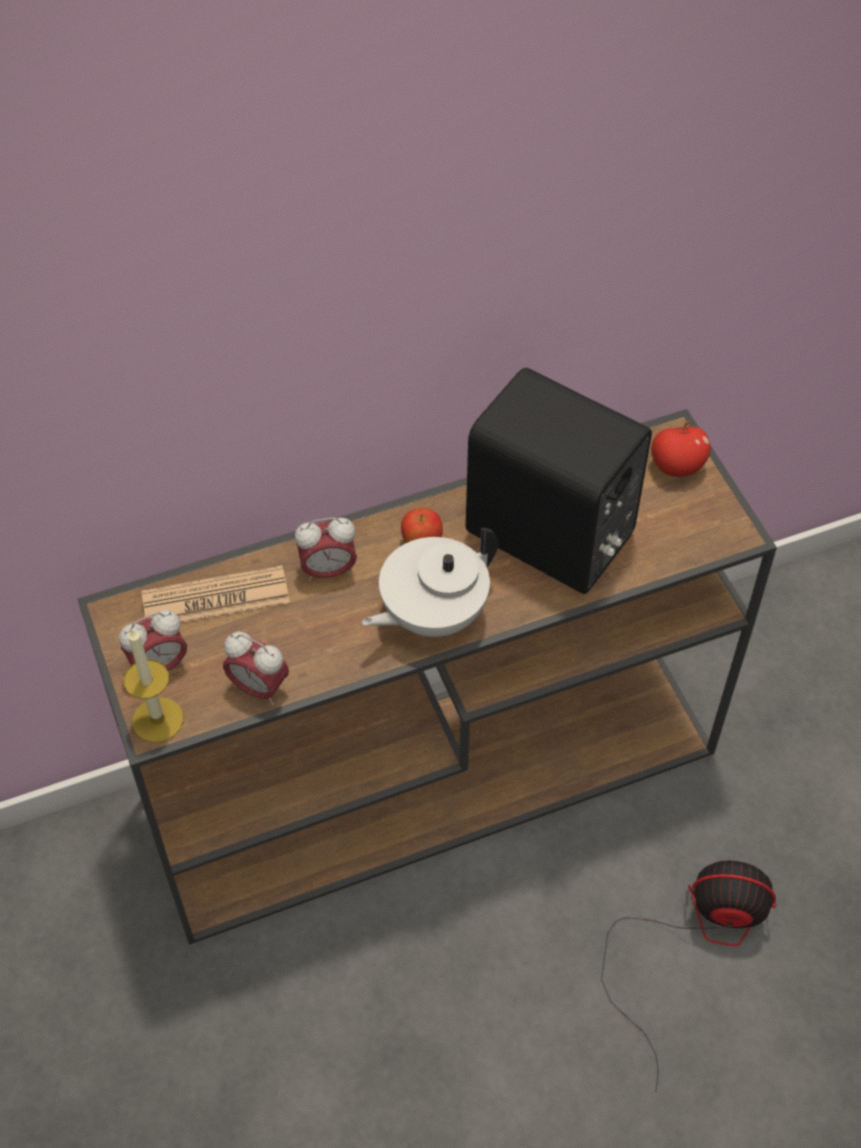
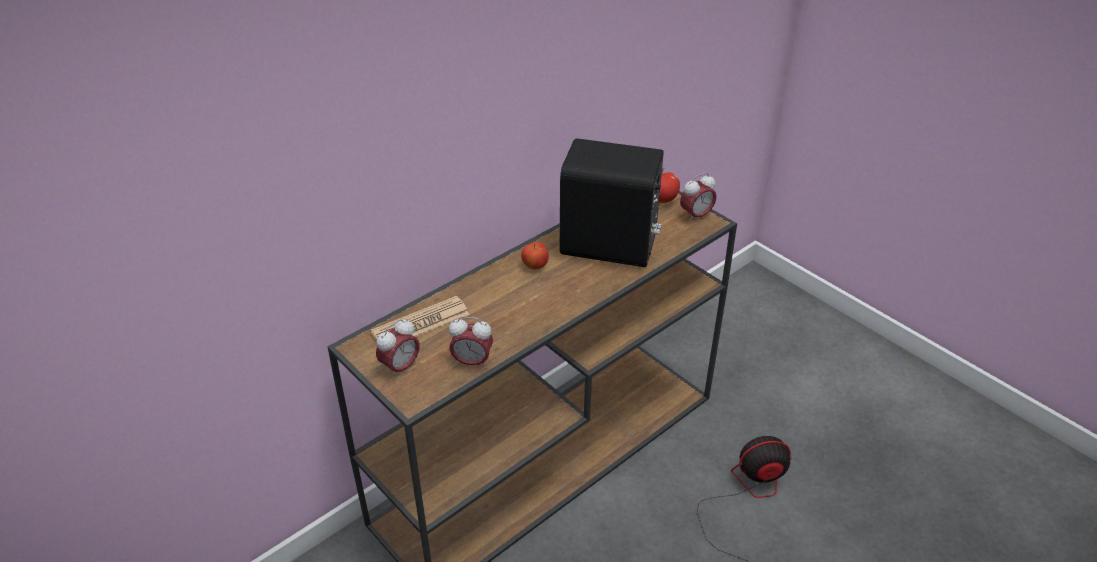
camera: 20 degrees left, 15 degrees down
candle [124,628,184,743] -> none
alarm clock [295,517,357,582] -> alarm clock moved to [680,173,717,223]
white teapot [362,528,498,637] -> none

